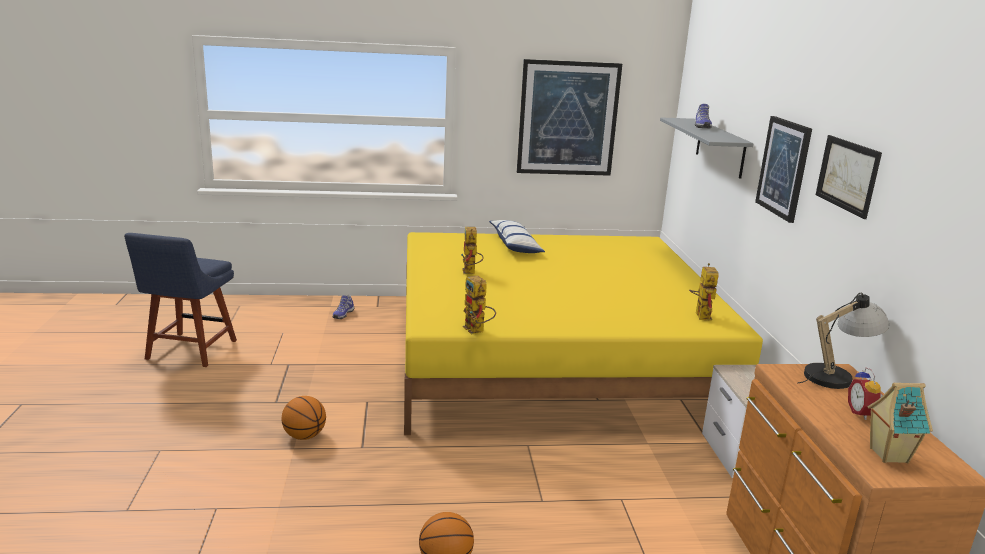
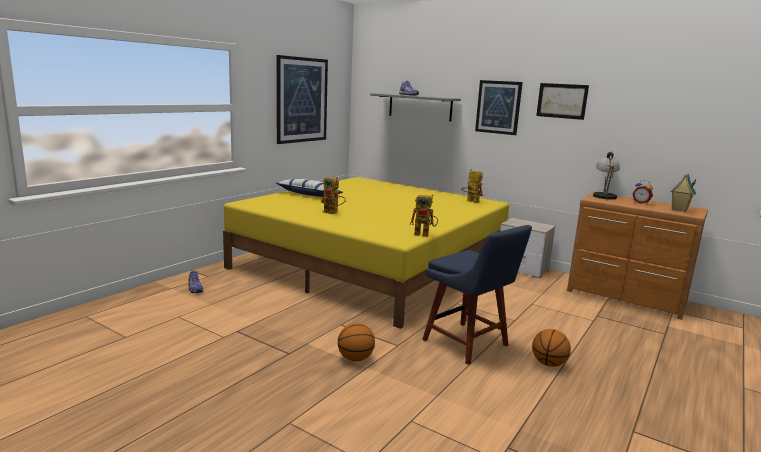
camera: 50 degrees left, 5 degrees down
blue chair [124,233,237,367] -> blue chair moved to [422,225,532,365]

